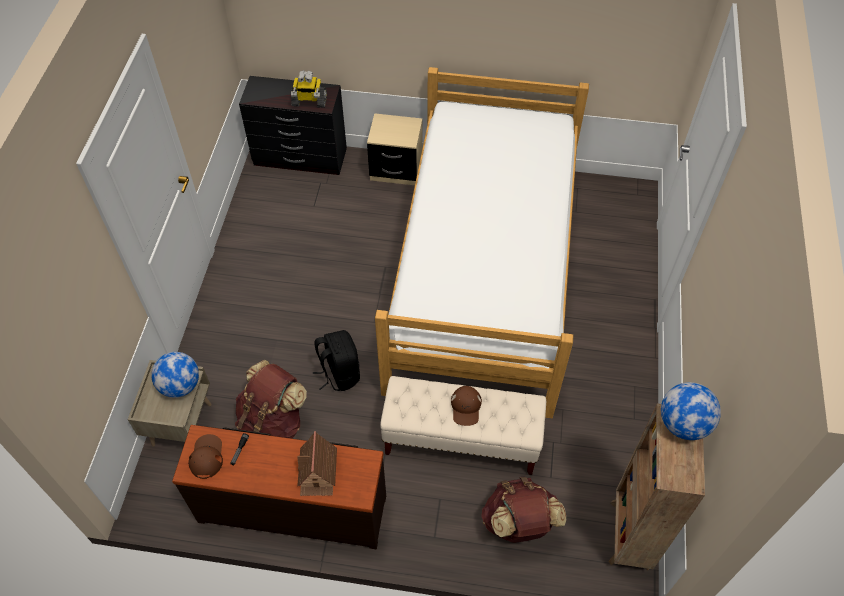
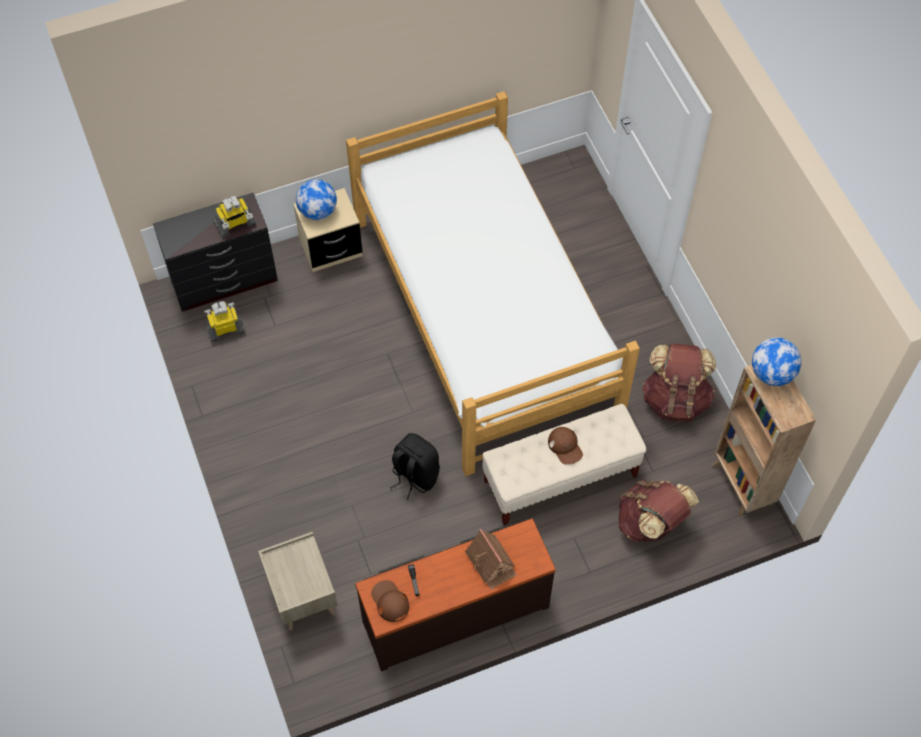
camera: 30 degrees left, 5 degrees up
globe [151,352,199,398] -> globe moved to [296,179,337,220]
brown backpack [235,360,307,438] -> brown backpack moved to [642,344,716,422]
none -> toy robot [204,301,245,343]

